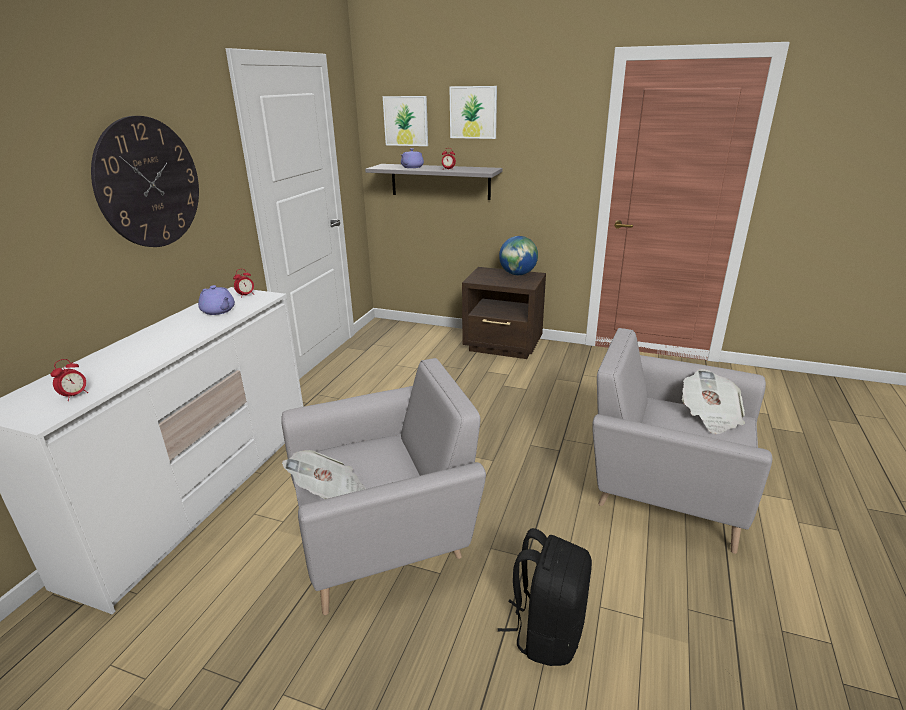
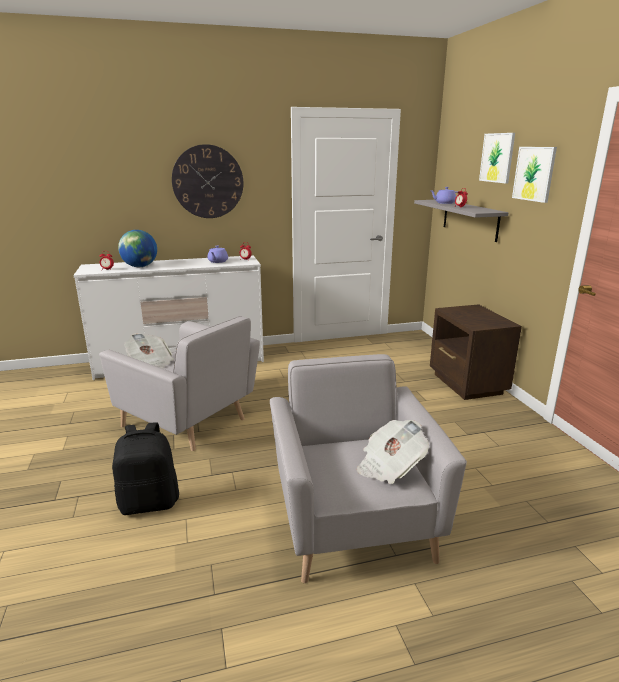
camera: 55 degrees right, 5 degrees down
picture [383,96,428,146] -> picture moved to [512,147,557,203]
globe [499,236,538,275] -> globe moved to [118,230,157,267]

